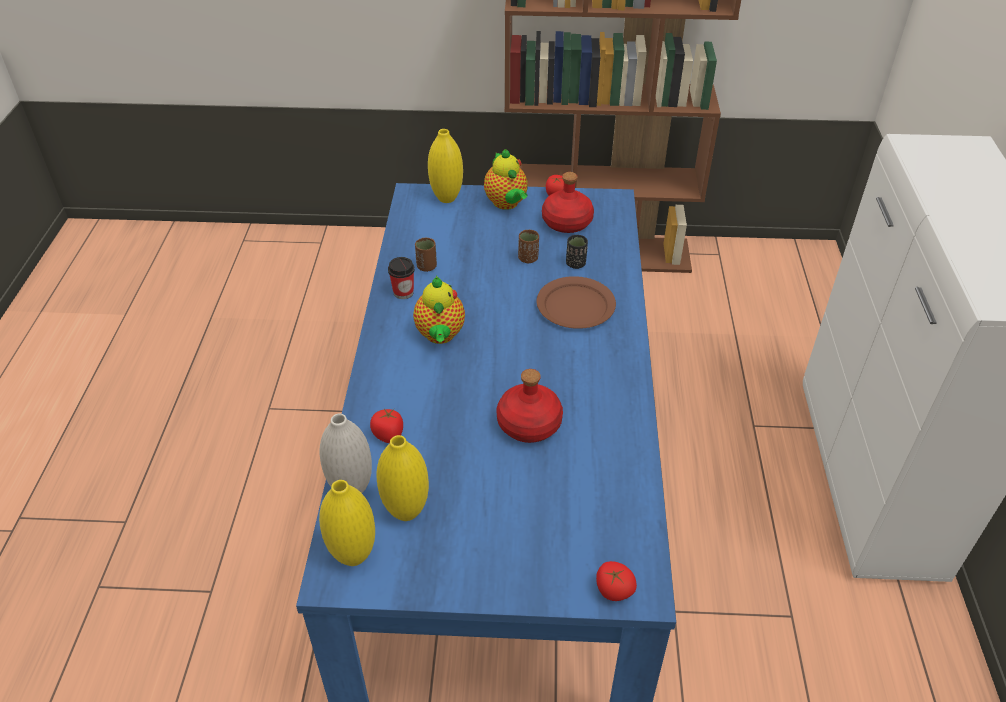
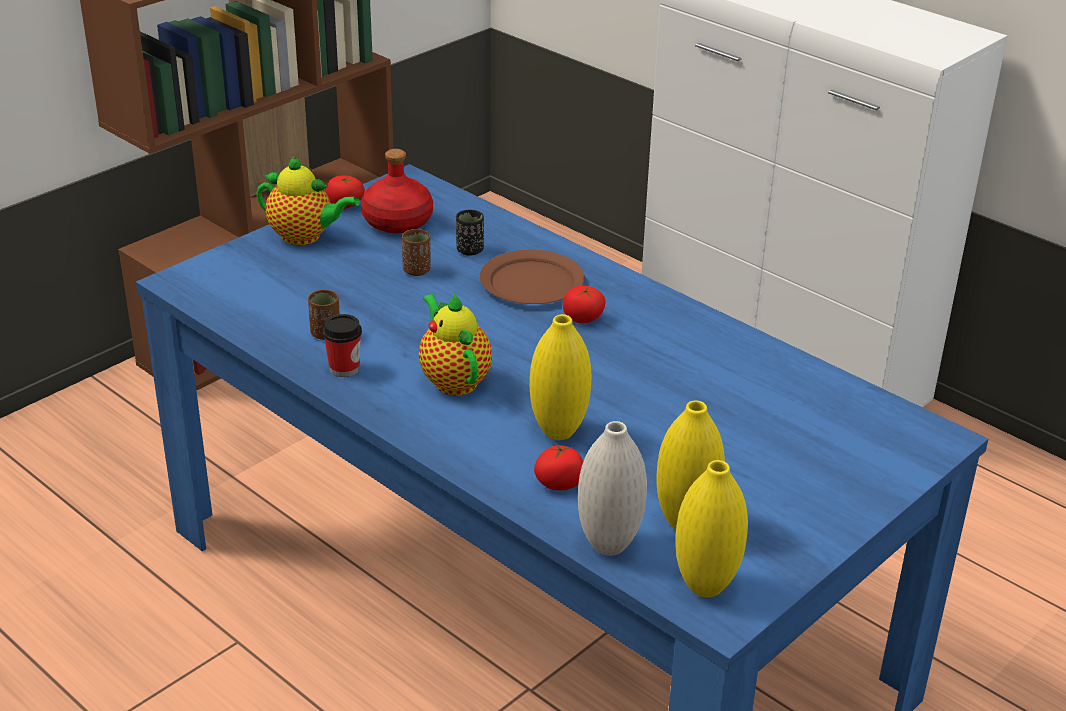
camera: 50 degrees left, 10 degrees down
teapot [413,275,465,344] -> teapot turned 150 degrees counterclockwise [419,293,492,396]
yellow vase [428,129,463,203] -> yellow vase moved to [530,314,591,440]
red bottle [497,369,563,443] -> none
tomato [596,561,637,601] -> tomato moved to [563,286,606,323]

